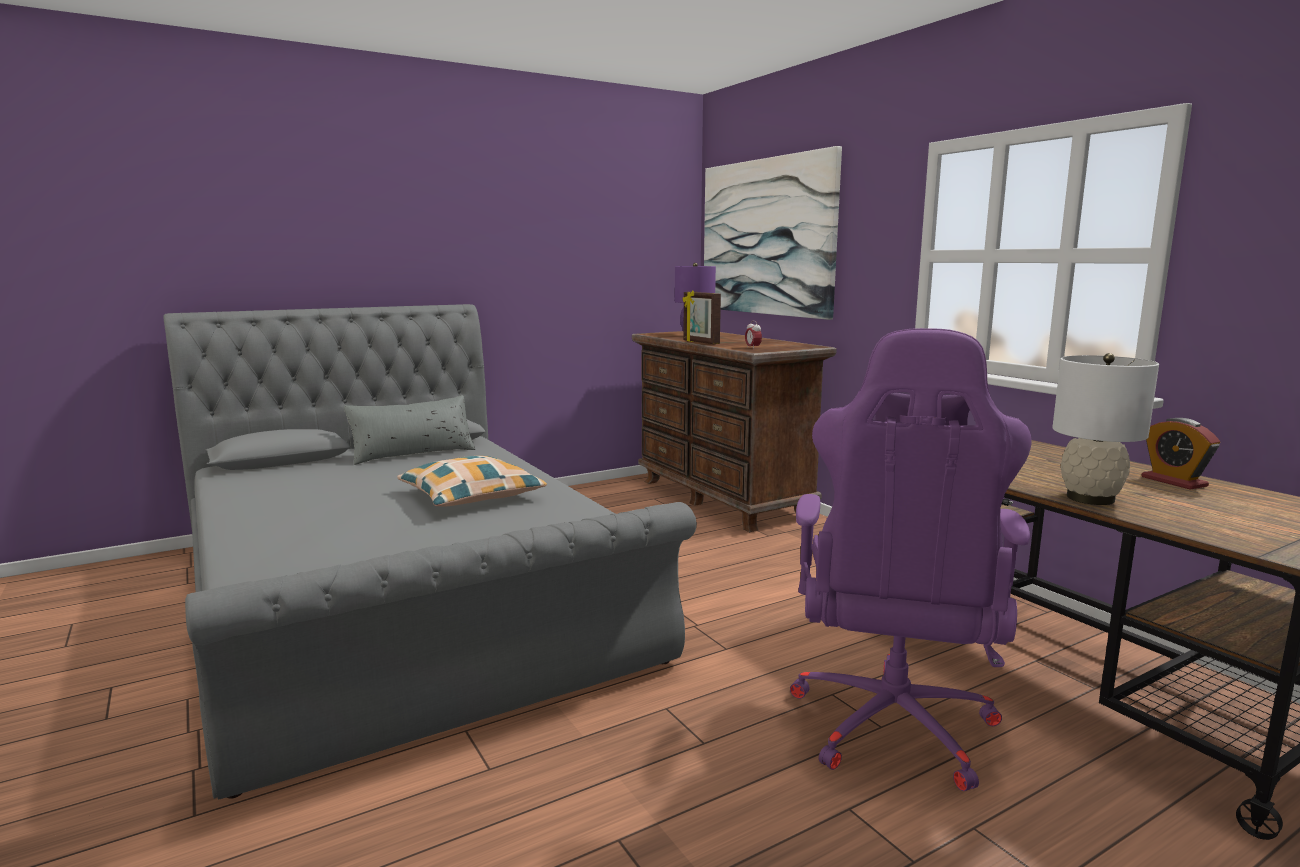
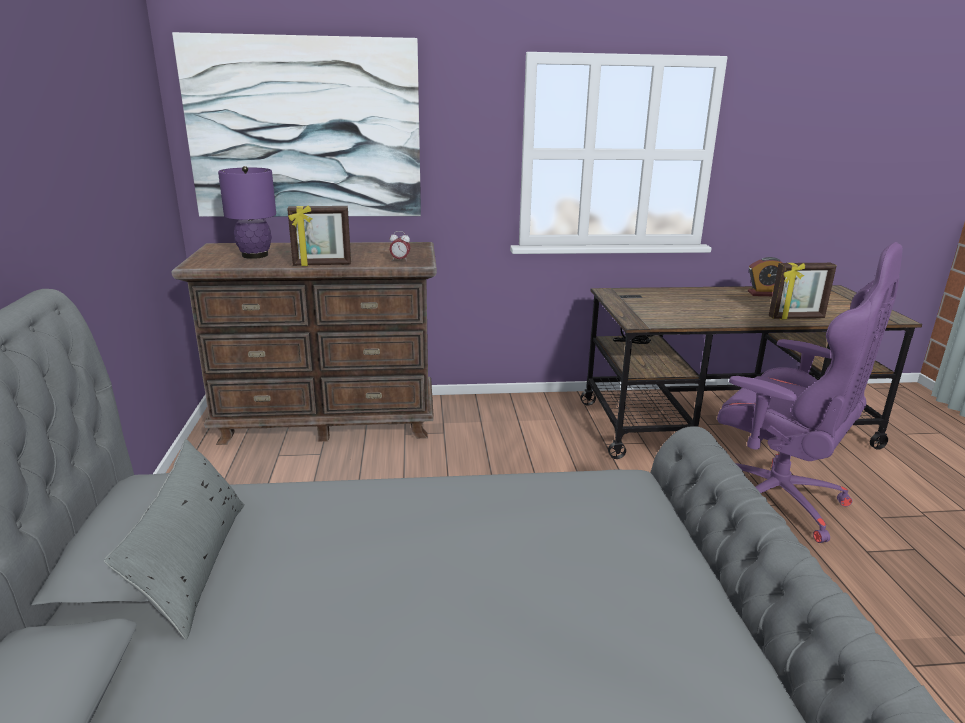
camera: 65 degrees left, 10 degrees up
pillow [397,456,547,507] -> none
white table lamp [1052,353,1159,505] -> picture frame [769,263,837,320]

